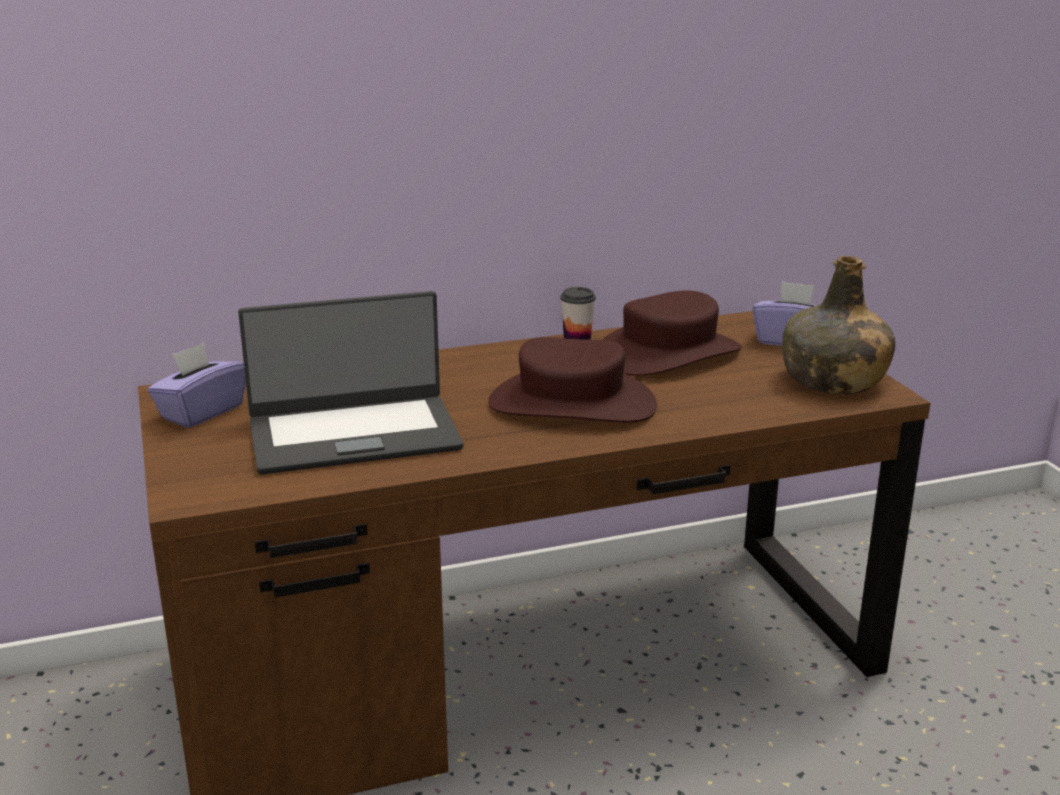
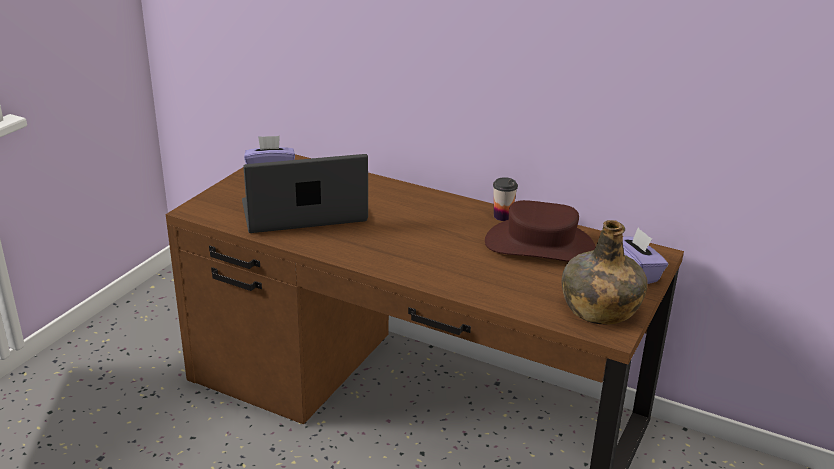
camera: 45 degrees right, 5 degrees up
laptop [238,291,463,474] -> laptop turned 135 degrees clockwise [242,154,368,233]
brown hat [488,337,657,422] -> none

